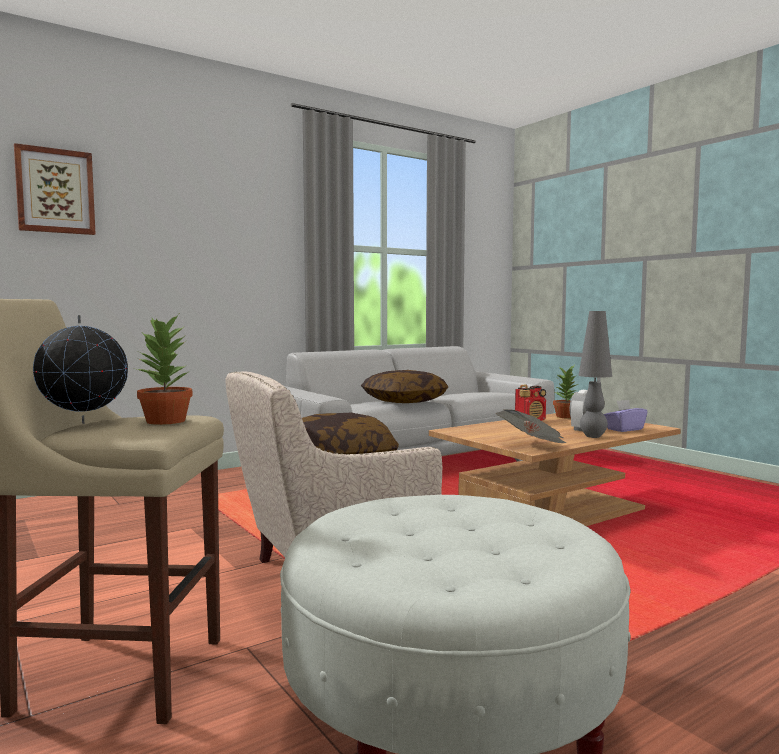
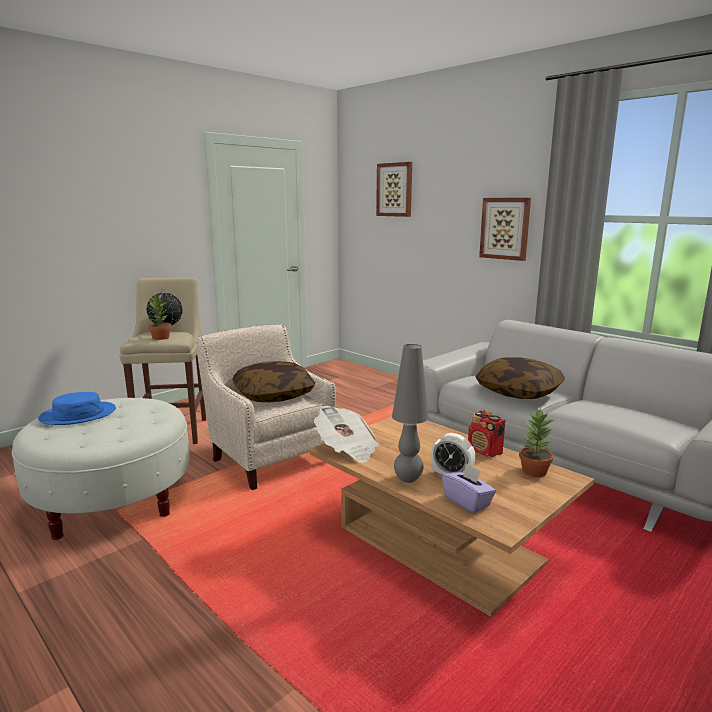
camera: 80 degrees right, 10 degrees up
none -> blue hat [38,392,116,425]
none -> picture [479,198,531,261]

